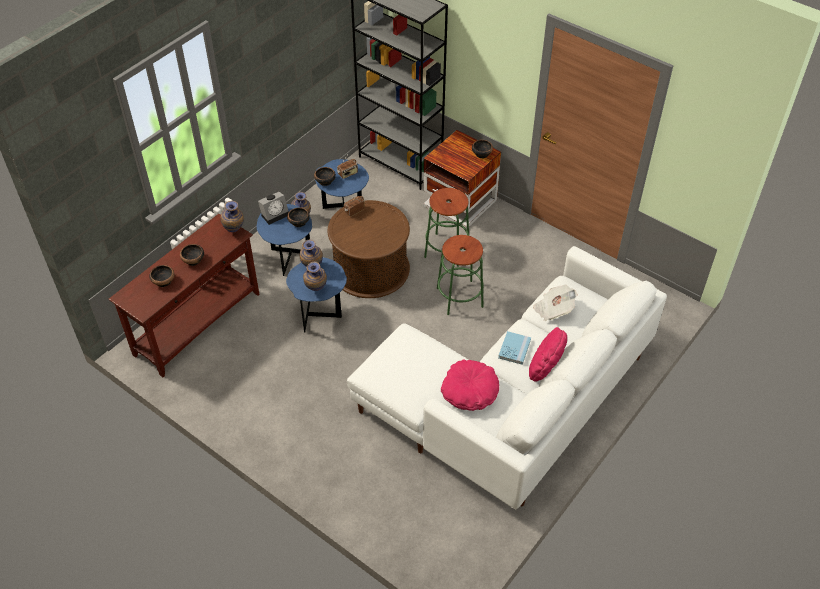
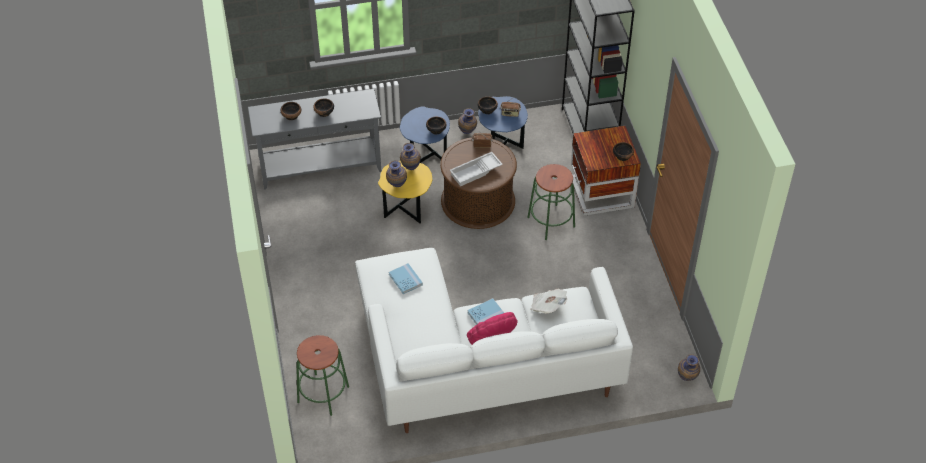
camera: 40 degrees right, 0 degrees up
brown console table [109,214,260,377] -> grey console table [248,89,381,190]
vase [220,201,244,232] -> vase moved to [678,354,700,381]
alarm clock [258,192,289,225] -> none
blue side table [286,257,347,333] -> yellow side table [378,161,432,224]
green stool [437,235,484,315] -> green stool moved to [296,335,349,416]
pink pillow [441,359,499,411] -> none
none -> blue book [389,263,423,294]
none -> white tray [450,152,503,187]

